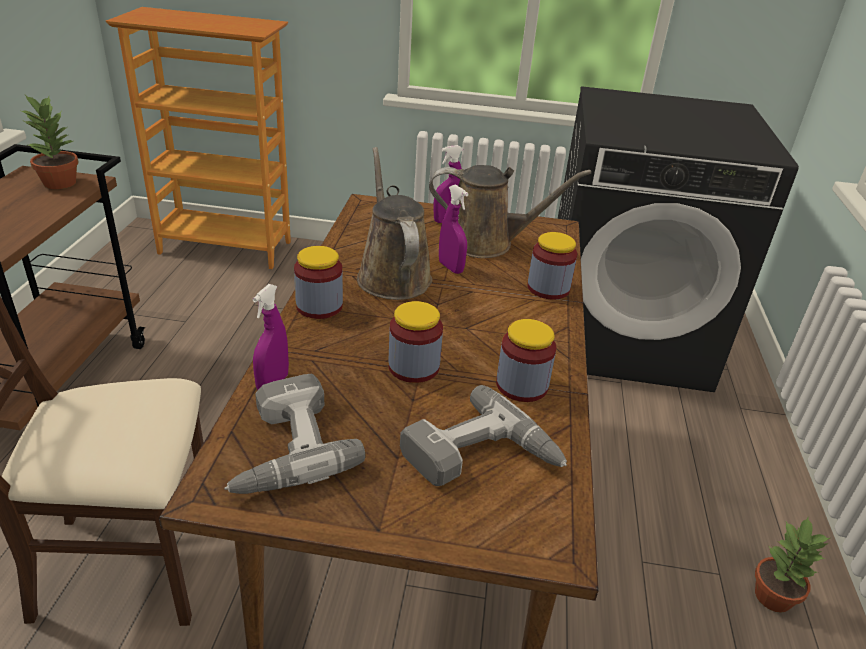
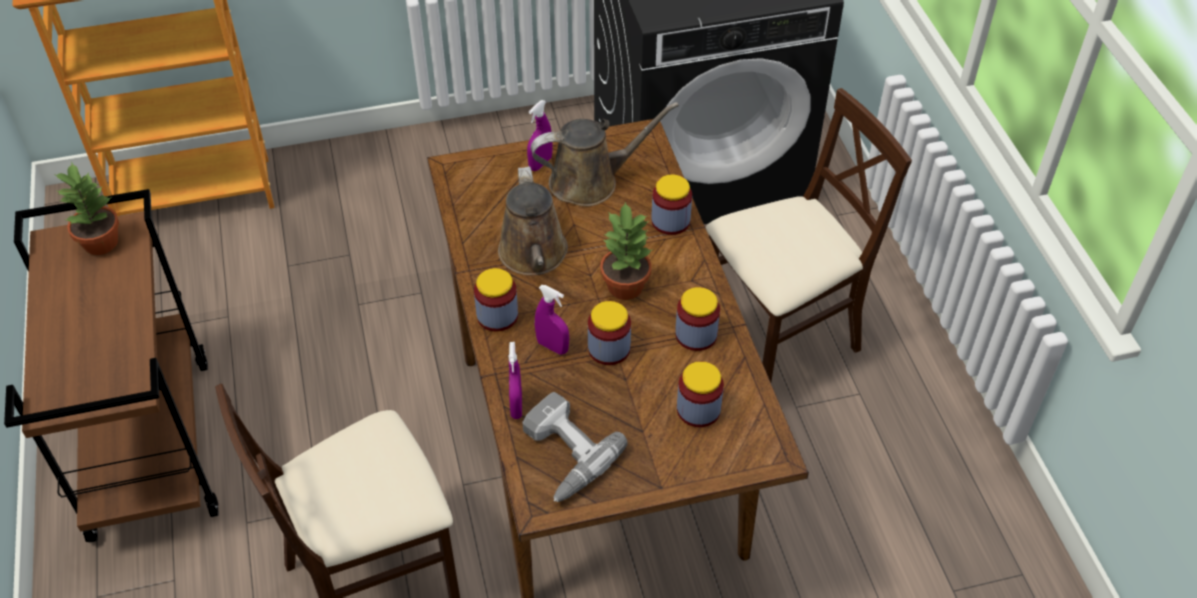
camera: 20 degrees left, 15 degrees up
brown watering can [357,147,432,300] -> brown watering can turned 150 degrees counterclockwise [498,166,568,275]
power drill [400,385,567,486] -> jar [677,361,724,427]
purple spray bottle [439,185,468,274] -> purple spray bottle moved to [535,285,569,355]
potted plant [755,518,830,613] -> potted plant moved to [600,202,652,300]
none -> beige chair [706,88,912,382]

